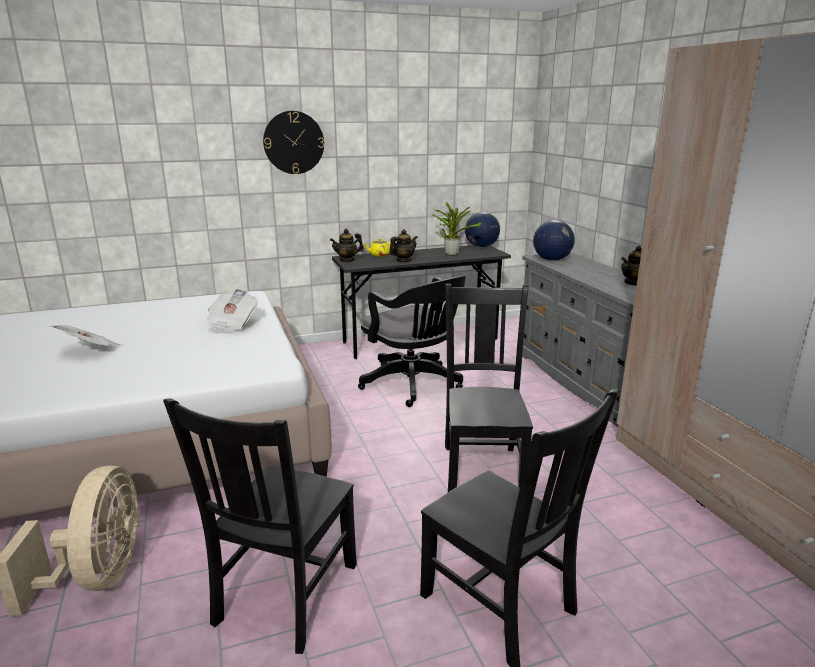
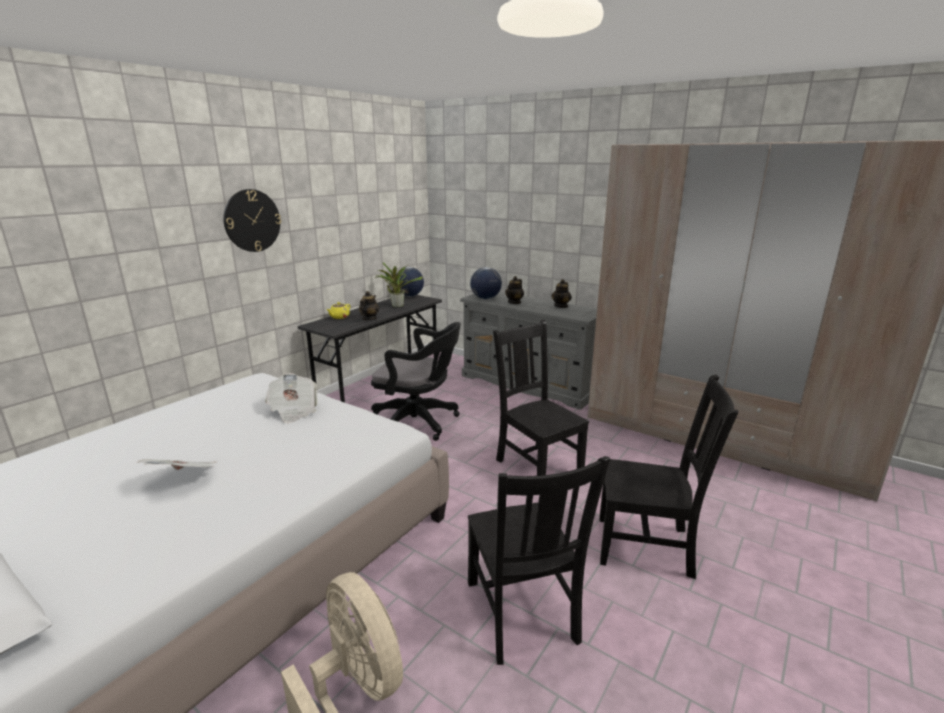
camera: 35 degrees left, 0 degrees up
teapot [330,229,364,262] -> teapot moved to [505,276,524,304]

